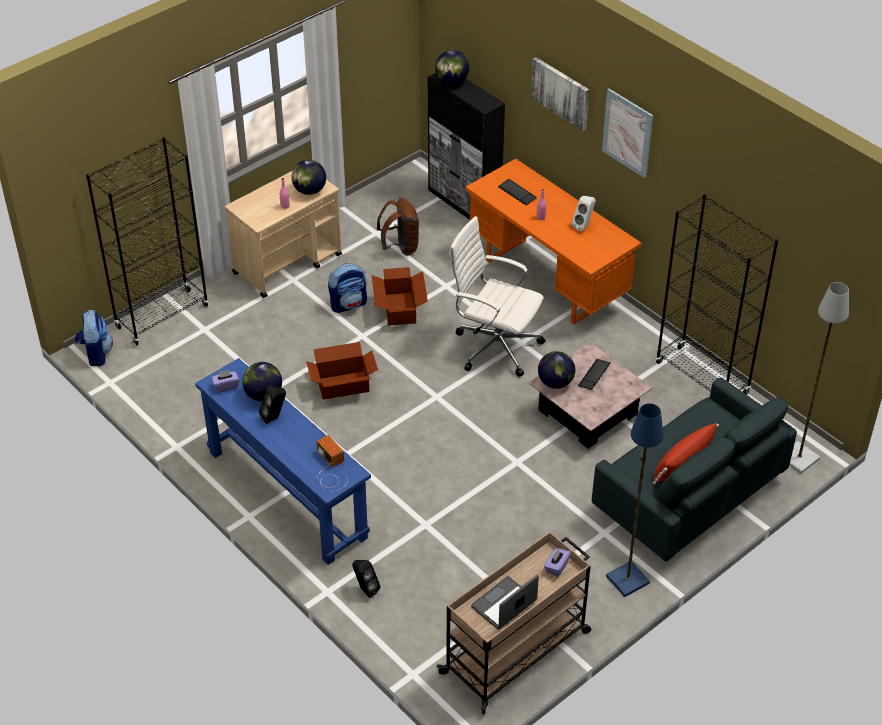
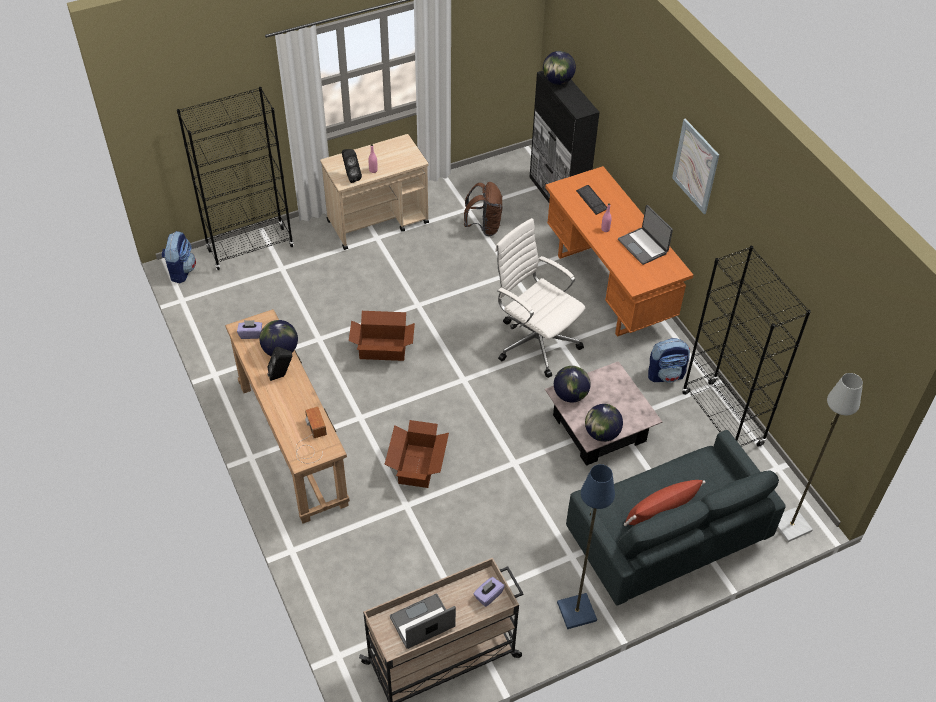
camera: 15 degrees right, 5 degrees up
blue console table [195,358,371,565] -> brown console table [225,309,350,523]
globe [292,160,326,195] -> globe moved to [585,404,623,442]
backpack [328,263,367,313] -> backpack moved to [648,338,690,383]
black speaker [352,560,380,598] -> black speaker moved to [342,149,362,183]
cardboard box [372,267,428,326] -> cardboard box moved to [385,420,449,488]
picture [531,57,589,131] -> none
white speaker [572,196,596,232] -> laptop [618,205,673,265]
keyboard [578,359,610,390] -> none

